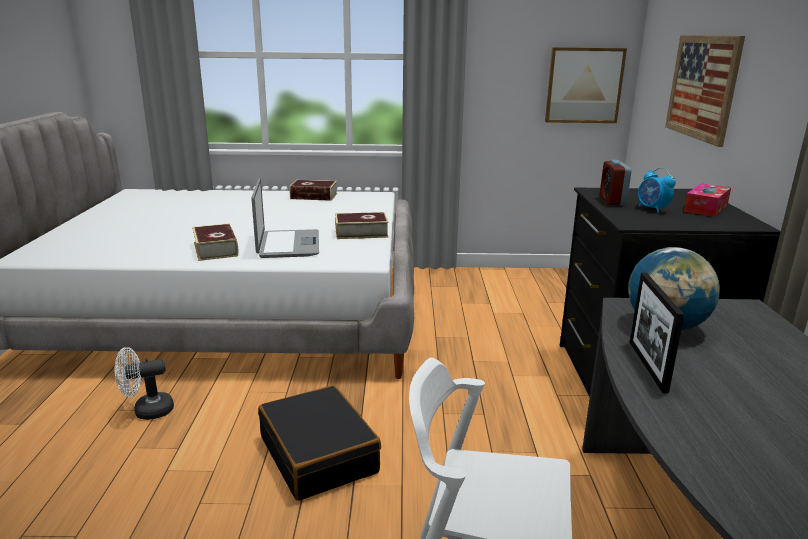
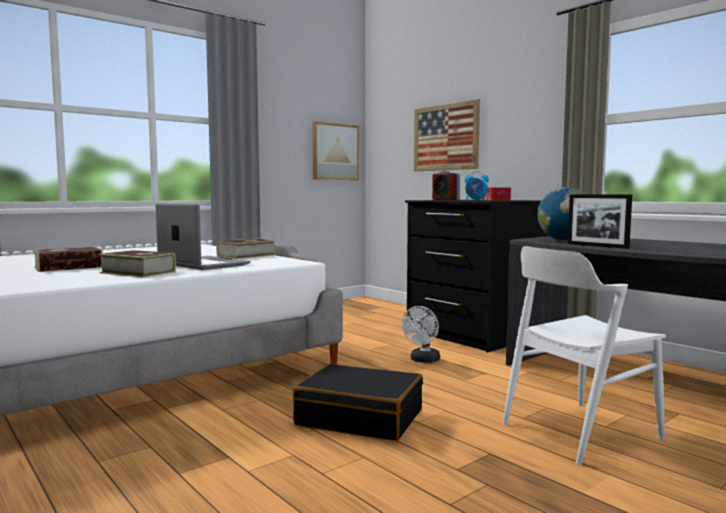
camera: 40 degrees left, 15 degrees down
white fan [115,347,174,420] -> white fan moved to [402,306,440,363]
book [289,180,337,201] -> book moved to [33,247,103,272]

